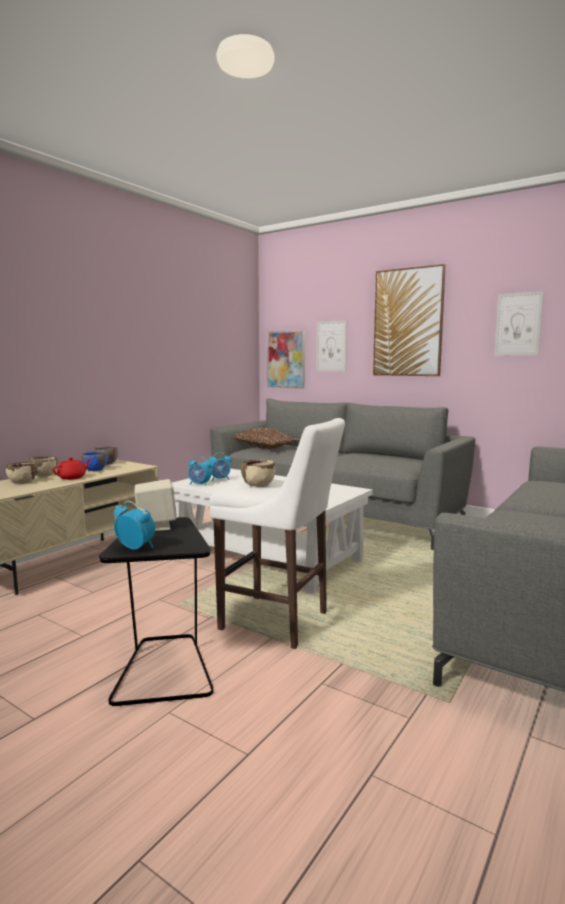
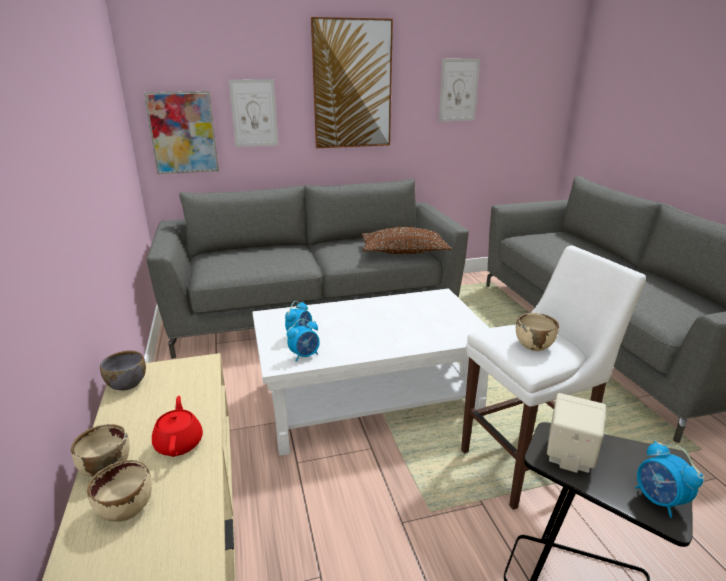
camera: 50 degrees left, 15 degrees up
blue bowl [81,451,108,471] -> none
alarm clock [114,501,155,550] -> alarm clock turned 90 degrees counterclockwise [635,441,703,518]
brown pillow [233,427,300,449] -> brown pillow moved to [362,227,452,254]

